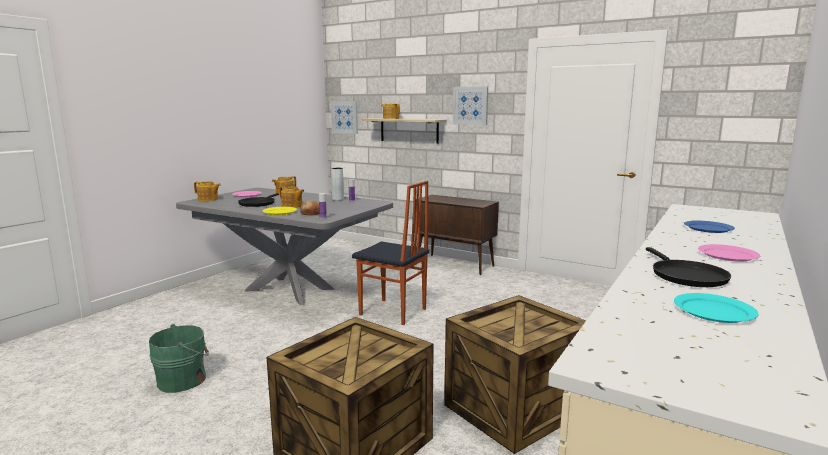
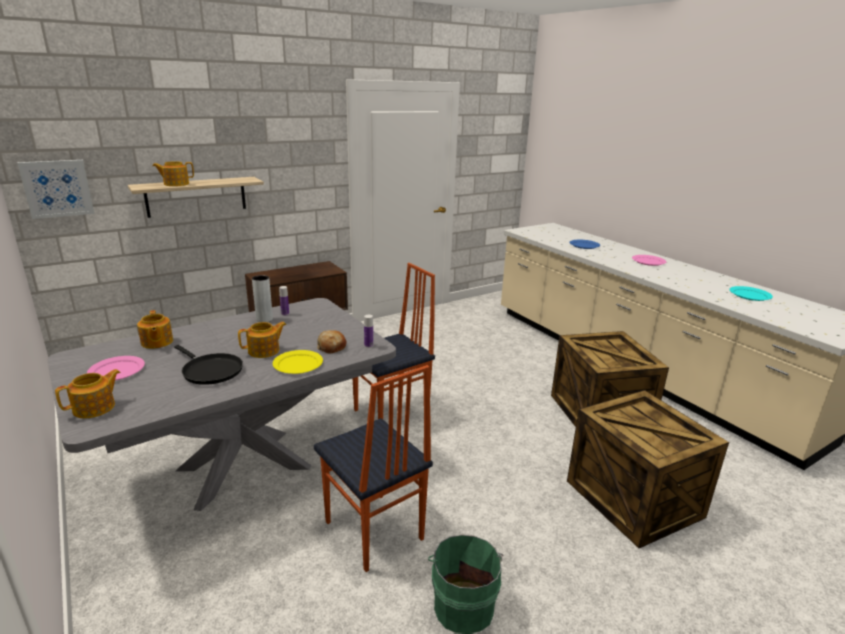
camera: 65 degrees left, 10 degrees up
picture [453,86,488,125] -> none
black frying pan [646,247,731,287] -> none
none -> chair [314,365,433,572]

